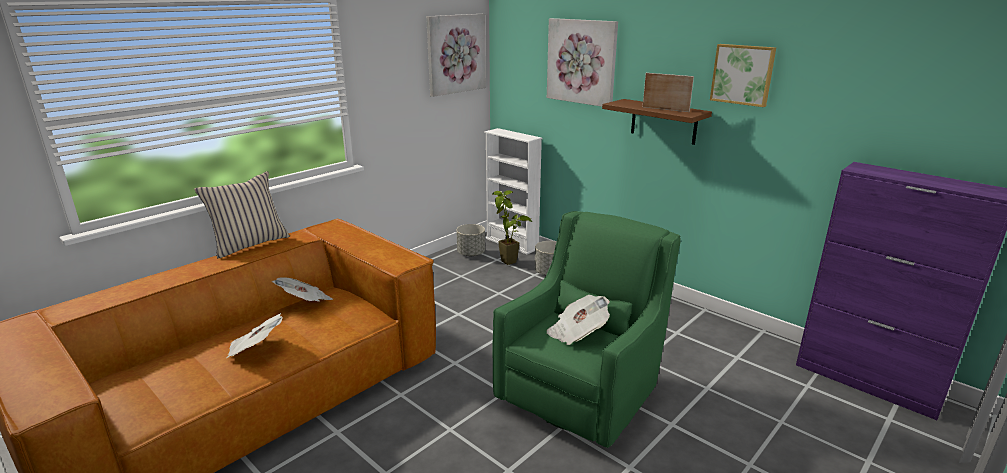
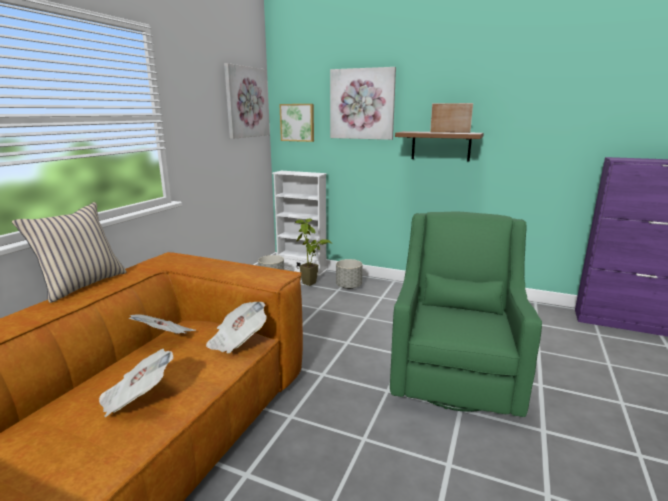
camera: 20 degrees left, 5 degrees down
newspaper [547,295,610,345] -> newspaper moved to [206,302,267,354]
picture [710,44,776,107] -> picture moved to [279,104,314,142]

